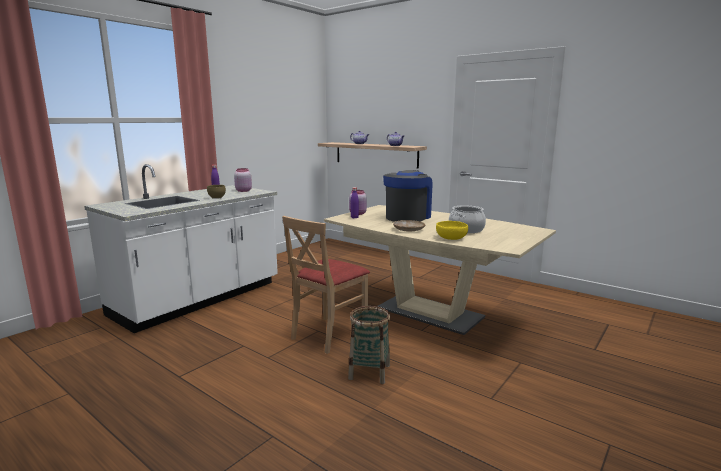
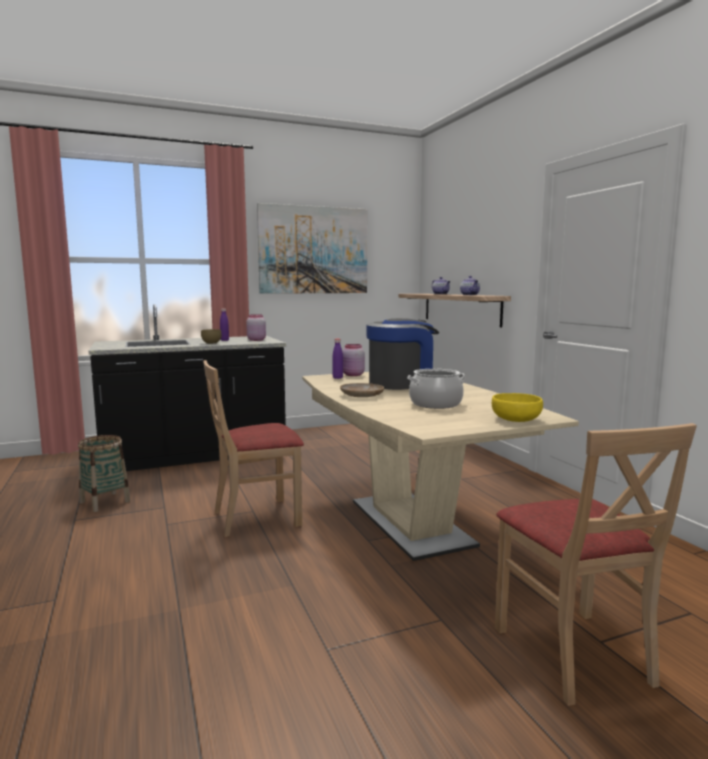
camera: 30 degrees right, 5 degrees down
white counter [84,164,278,333] -> black counter [88,304,286,471]
basket [348,306,390,384] -> basket moved to [78,435,130,512]
yellow bowl [436,221,468,240] -> yellow bowl moved to [492,393,543,422]
none -> picture [257,203,367,294]
none -> beige chair [495,423,697,706]

